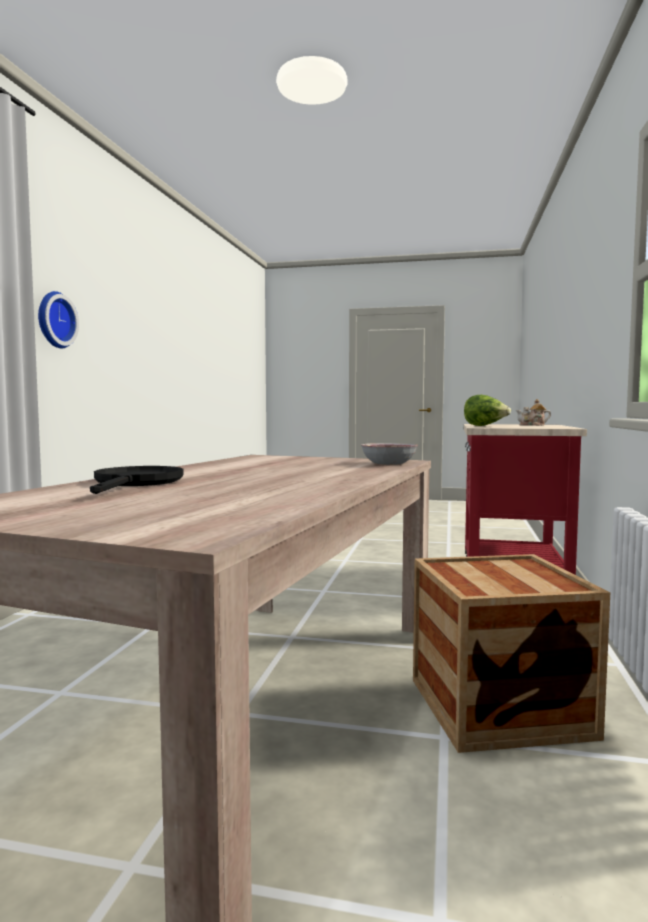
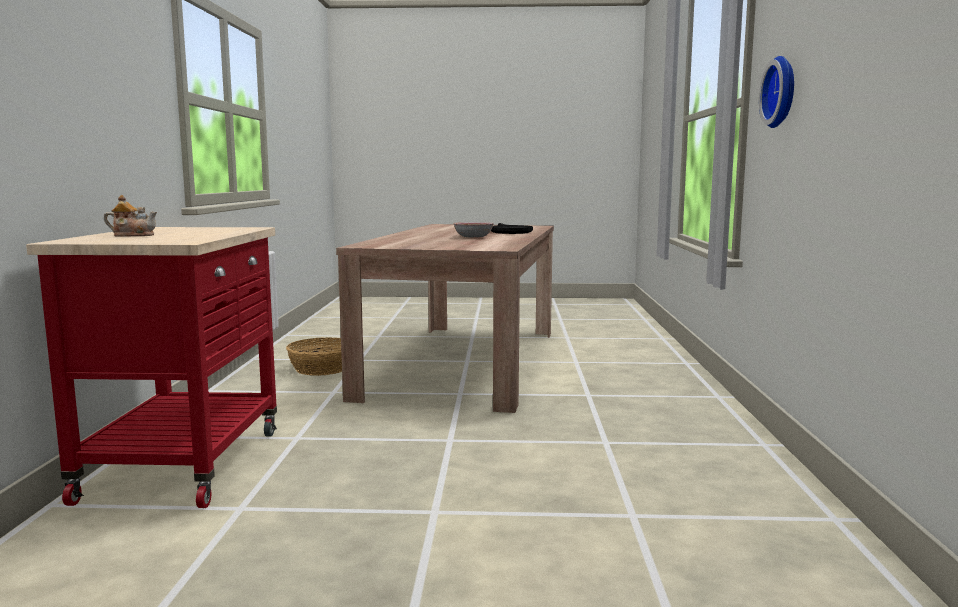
camera: 170 degrees right, 5 degrees up
bowl [361,443,418,465] -> bowl moved to [453,222,494,238]
crate [413,554,610,753] -> basket [286,338,342,376]
lettuce [464,395,511,426] -> none

